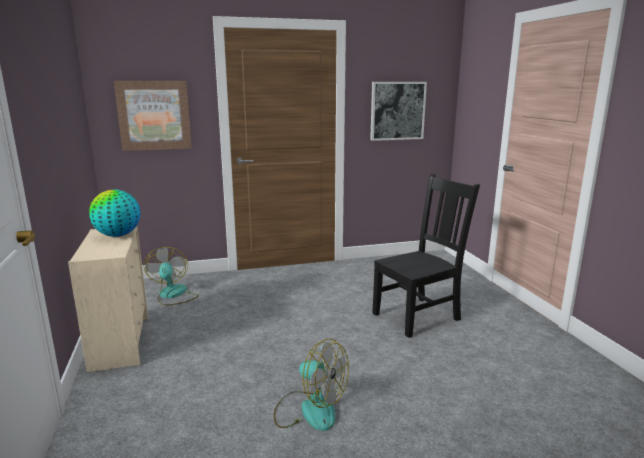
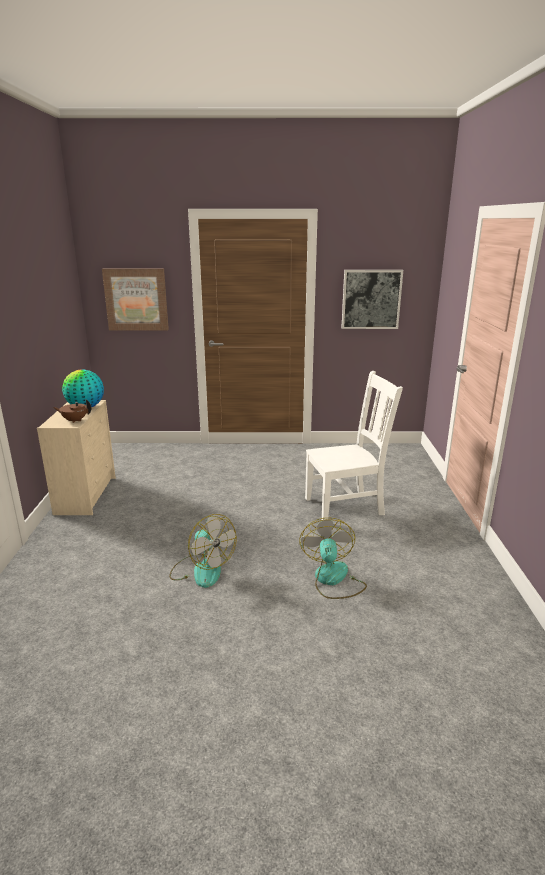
camera: 15 degrees right, 5 degrees up
fan [143,247,199,306] -> fan moved to [299,518,367,599]
black chair [372,174,480,338] -> white chair [305,371,403,520]
none -> brown teapot [53,399,92,423]

